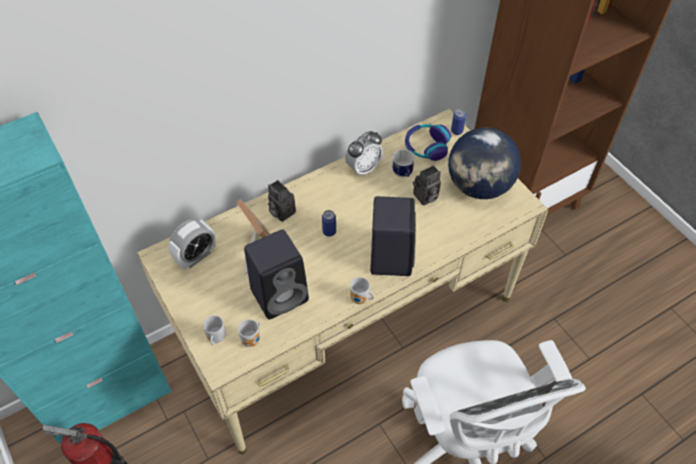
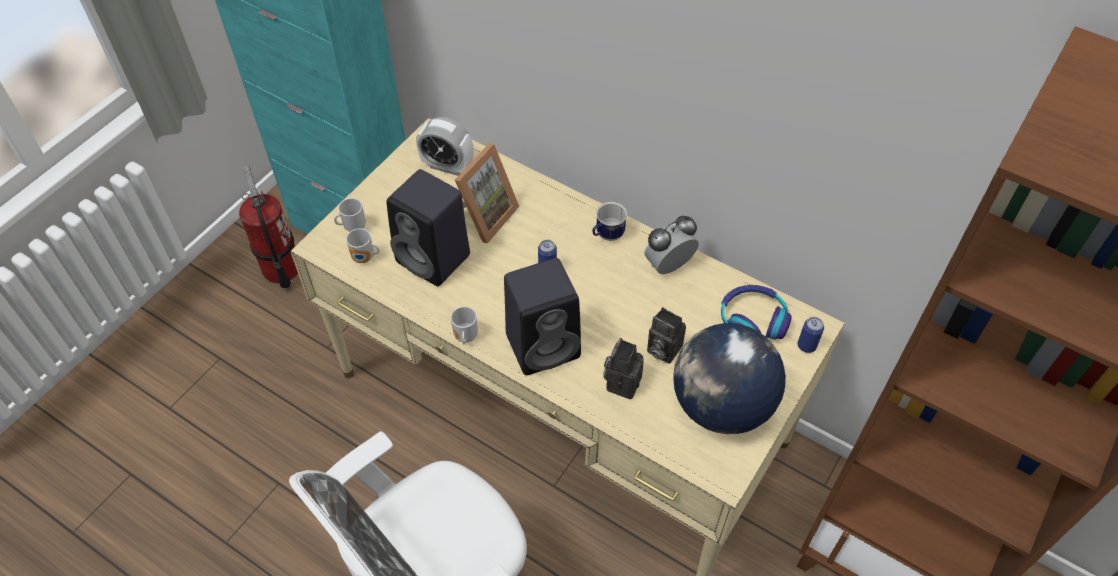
camera: 65 degrees right, 0 degrees up
camera [268,180,296,222] -> camera moved to [603,338,644,399]
alarm clock [345,131,383,177] -> alarm clock turned 120 degrees clockwise [644,216,699,274]
mug [392,149,415,177] -> mug moved to [592,202,627,241]

